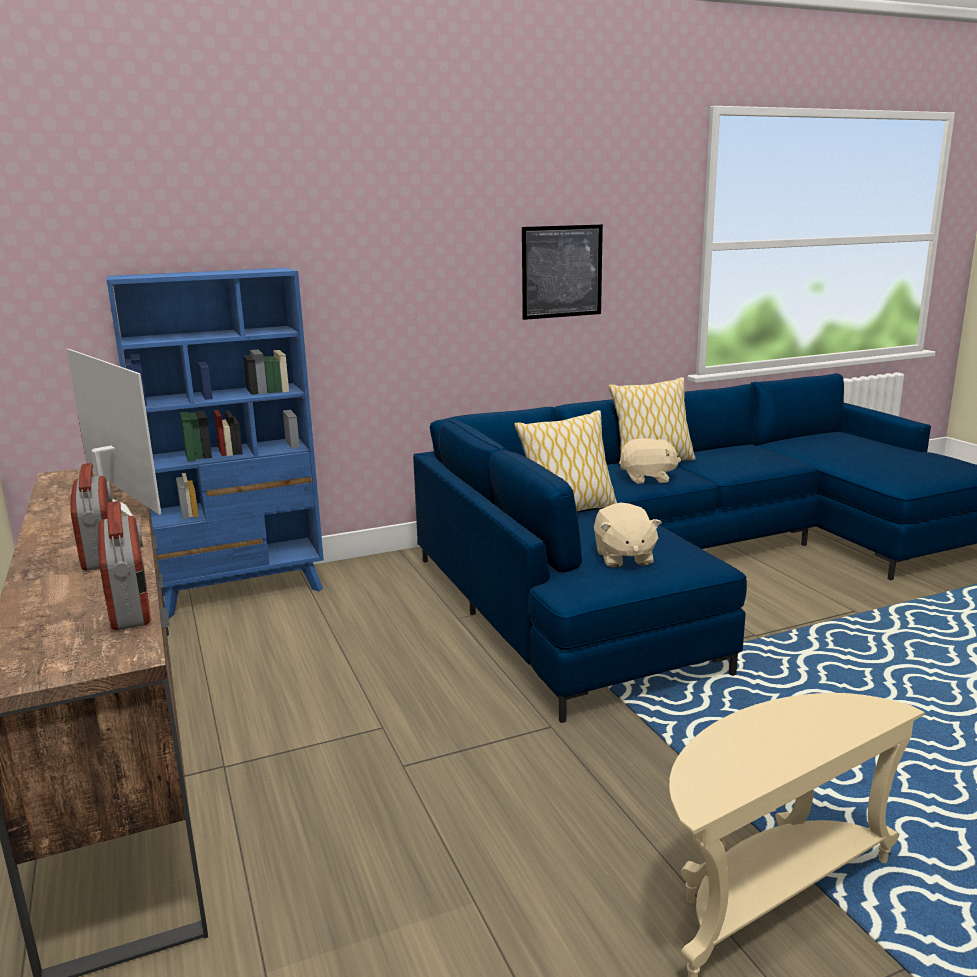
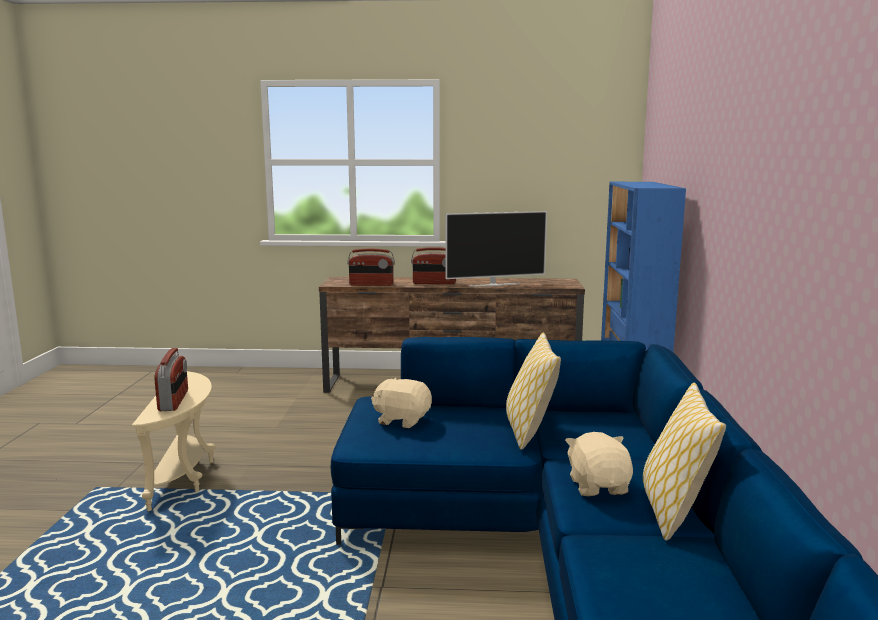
camera: 115 degrees right, 5 degrees down
picture [522,224,603,320] -> none
beige plush toy [619,438,681,484] -> beige plush toy turned 150 degrees clockwise [565,432,633,496]
none -> radio [154,348,188,411]

